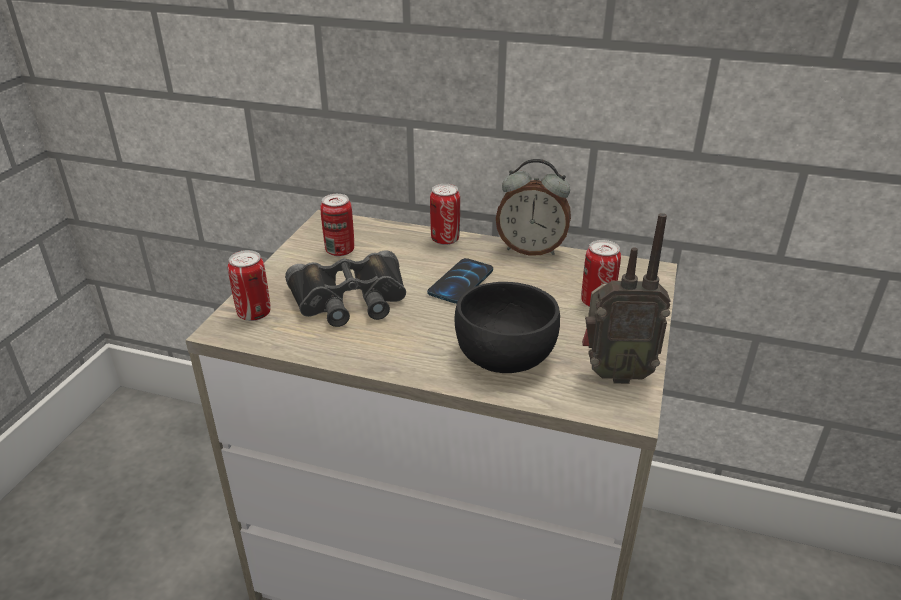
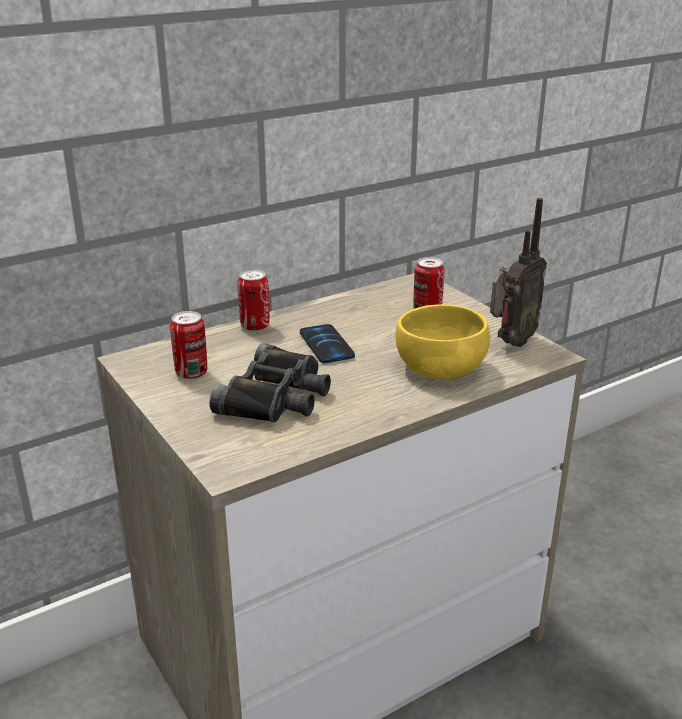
camera: 50 degrees left, 5 degrees down
can [228,250,271,321] -> none
black bowl [454,282,560,373] -> yellow bowl [395,304,490,380]
alarm clock [496,159,571,256] -> none

